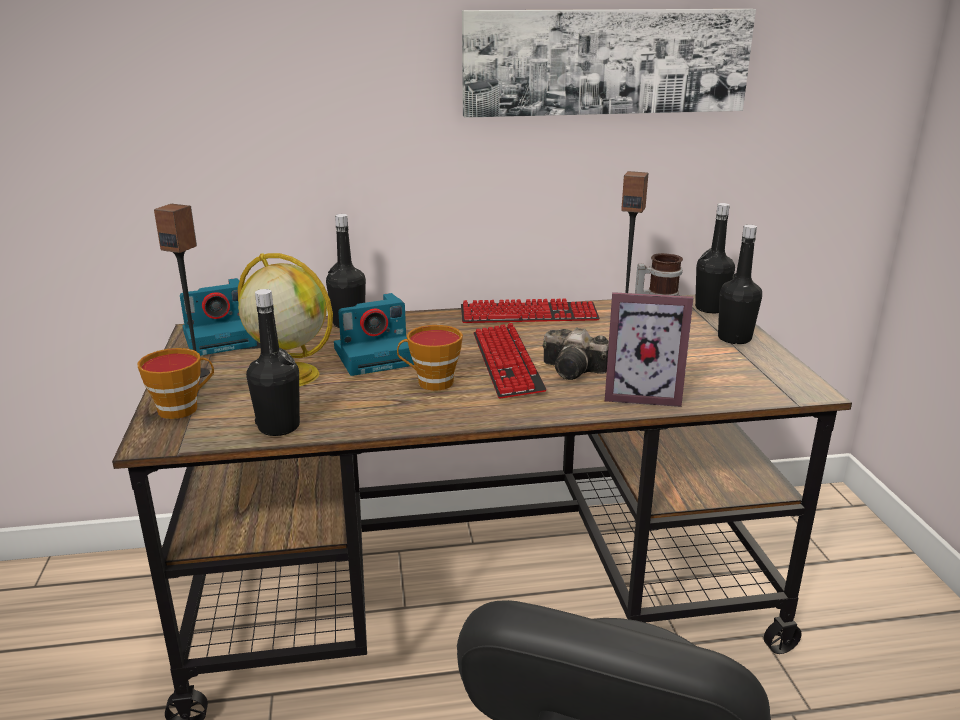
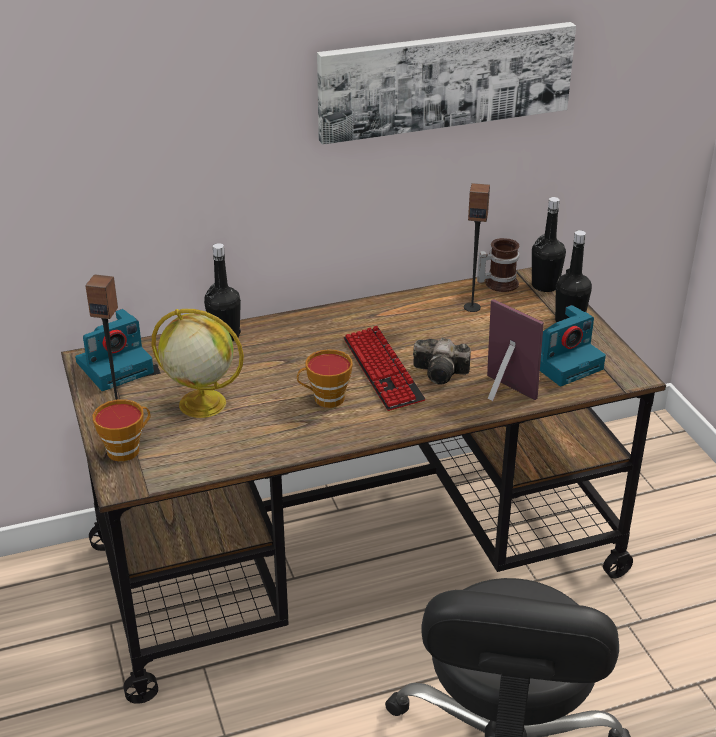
camera: 10 degrees left, 10 degrees up
black bottle [246,289,300,436] -> none
camera [334,293,414,376] -> camera moved to [540,305,606,386]
keyboard [461,298,600,323] -> none
picture frame [605,292,694,407] -> picture frame turned 135 degrees counterclockwise [487,299,544,401]

